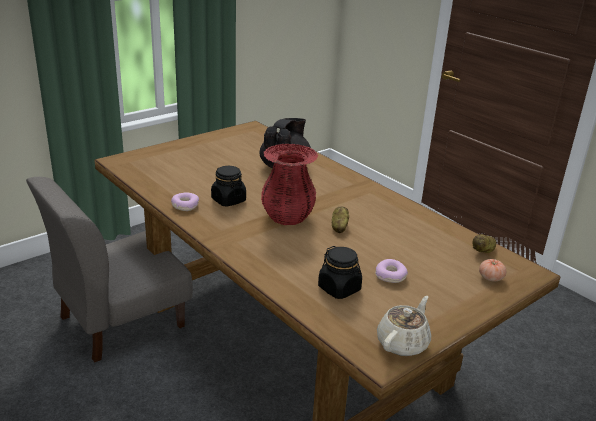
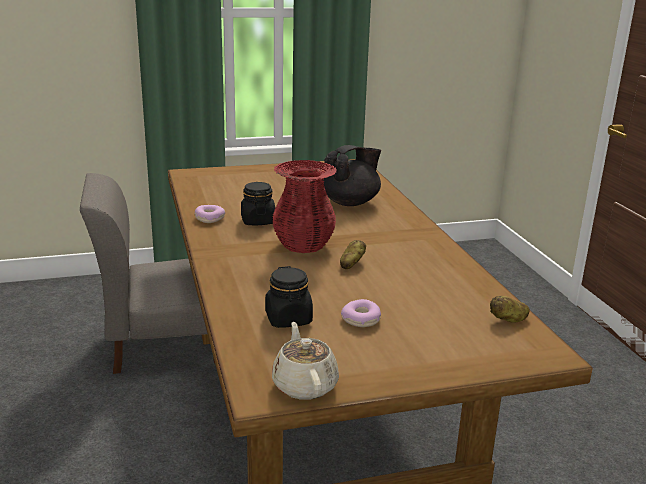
camera: 25 degrees right, 5 degrees down
beige teapot [377,296,431,356] -> beige teapot turned 75 degrees counterclockwise [272,322,339,400]
tomato [479,259,506,282] -> none

